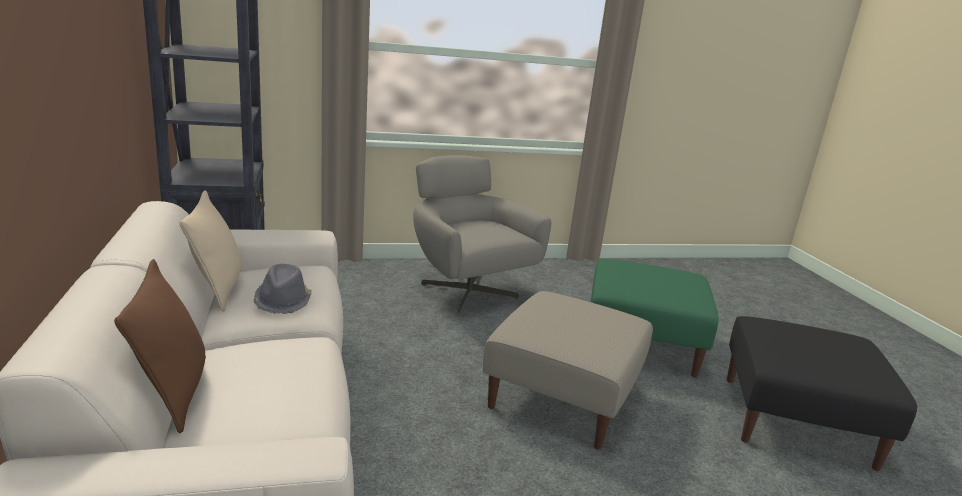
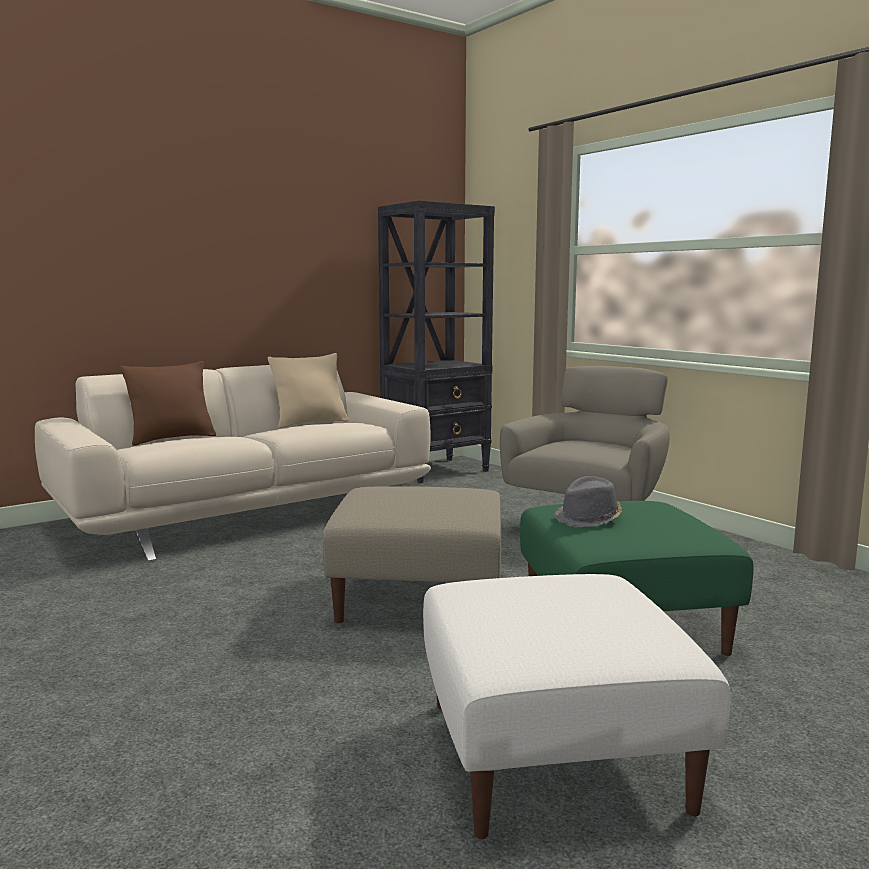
camera: 70 degrees right, 10 degrees down
grey hat [253,264,312,314] -> grey hat moved to [554,476,622,527]
black ottoman [727,316,917,471] -> white ottoman [423,574,731,839]

